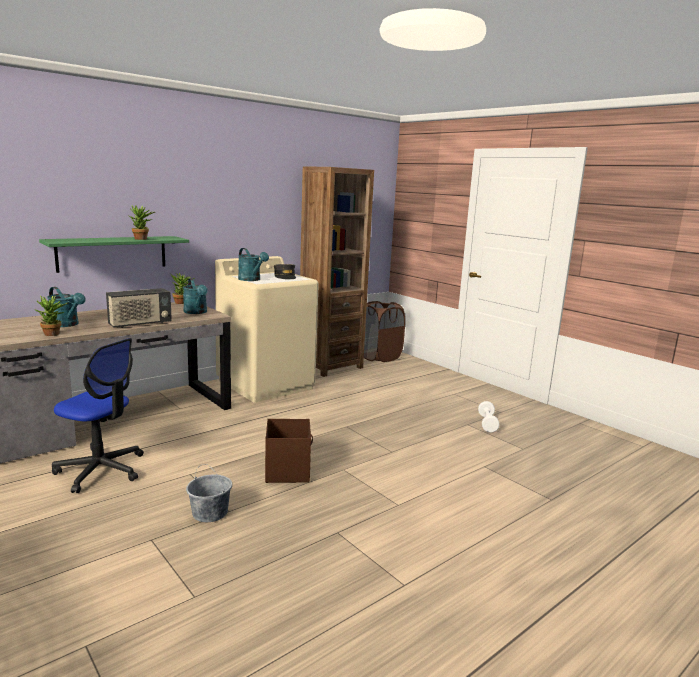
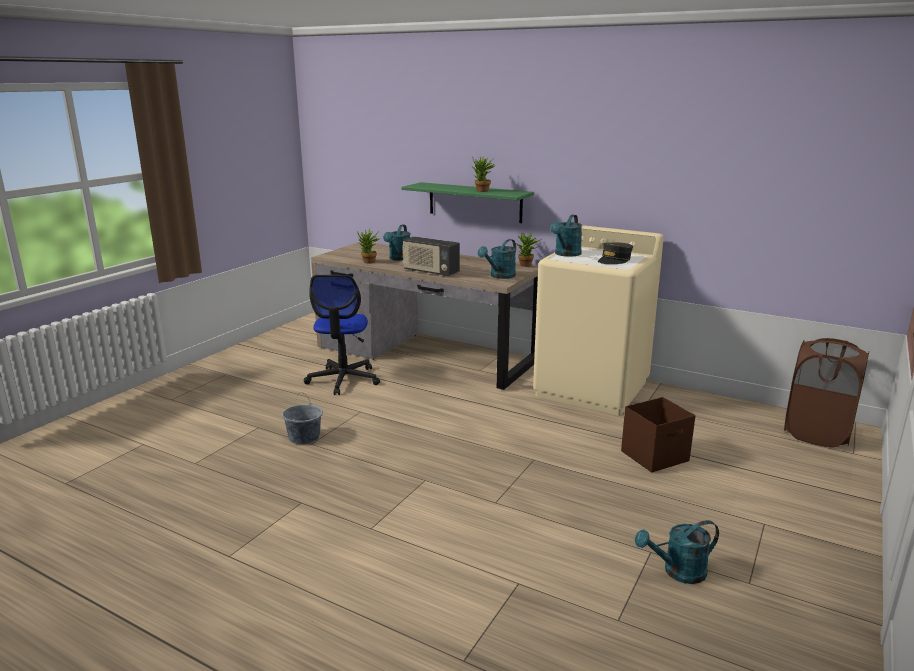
camera: 70 degrees right, 5 degrees up
brown storage box [265,419,313,483] -> brown storage box moved to [621,397,696,473]
brown bookcase [300,166,374,377] -> none
white dumbbell [478,401,500,433] -> turquoise watering can [635,520,719,584]

